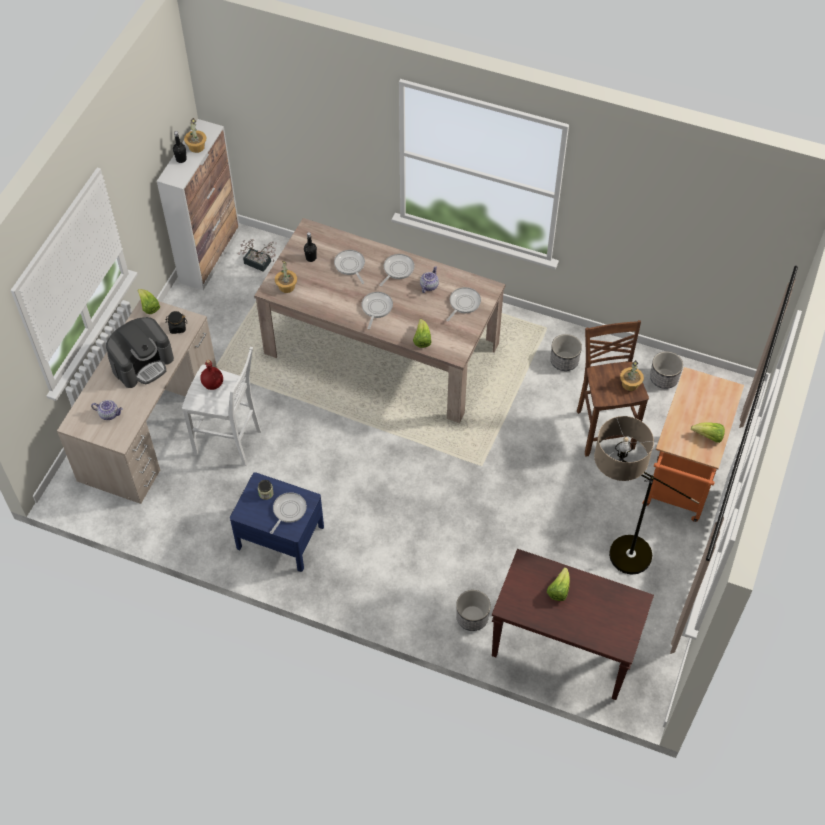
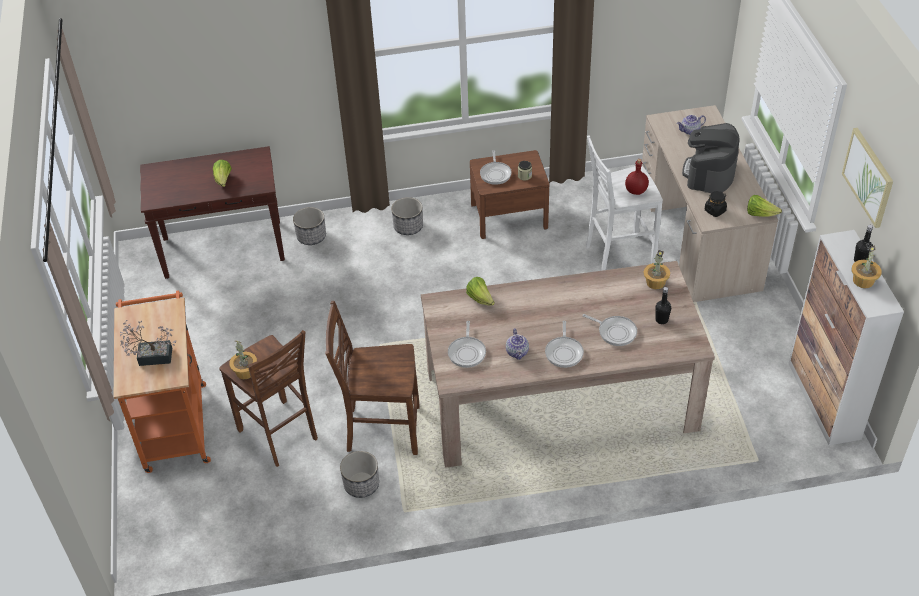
camera: 150 degrees right, 10 degrees down
blue nightstand [230,472,324,572] -> brown nightstand [470,150,549,239]
potted plant [237,239,277,272] -> potted plant moved to [120,320,176,366]
frying pan [361,292,393,329] -> none
floor lamp [594,416,699,574] -> none
planter [650,351,683,389] -> planter moved to [391,197,423,235]
lettuce [691,422,725,443] -> none
none -> brown chair [325,301,420,455]
none -> picture [842,128,893,228]

